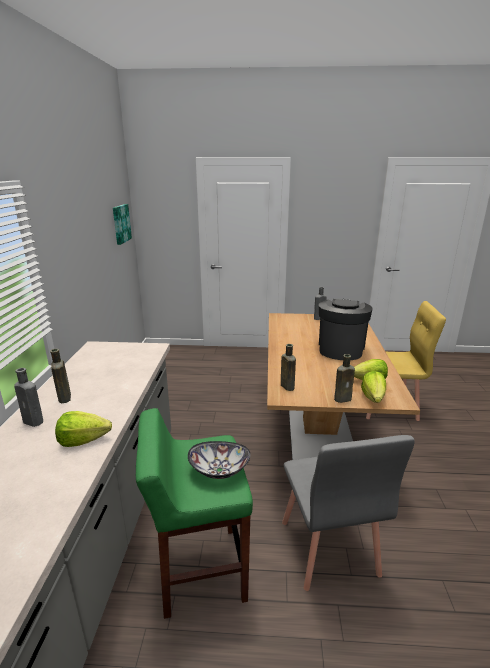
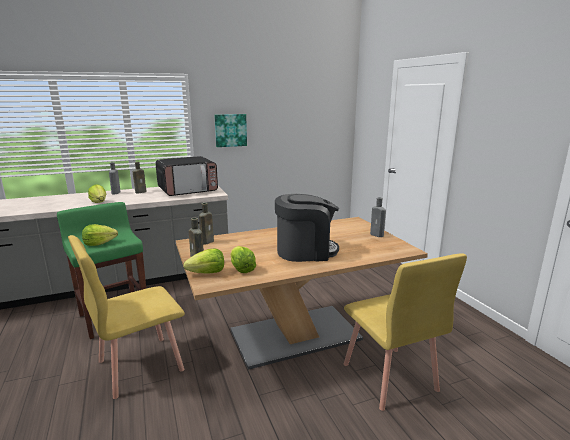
camera: 65 degrees right, 5 degrees down
picture [113,204,132,245] -> picture moved to [214,114,247,147]
bowl [188,441,251,479] -> lettuce [82,224,118,246]
grey chair [282,435,415,591] -> yellow chair [68,235,185,399]
none -> microwave [155,156,218,196]

